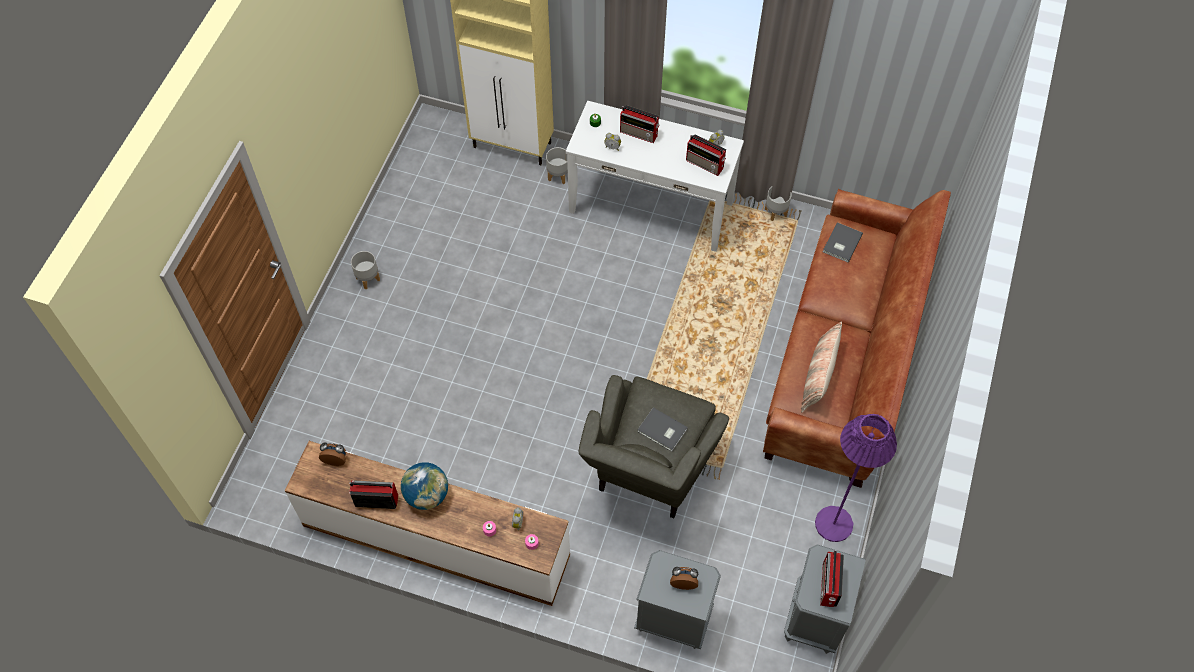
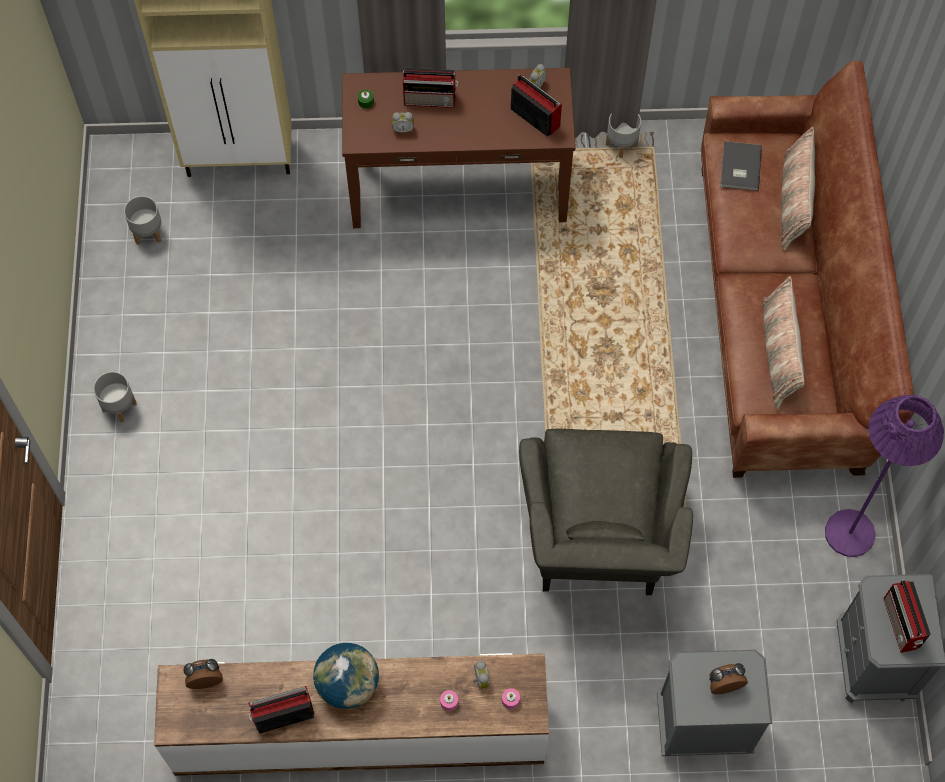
camera: 20 degrees left, 5 degrees up
grey planter [546,147,568,184] -> grey planter moved to [124,196,161,245]
white console table [566,101,744,252] -> brown console table [342,68,576,228]
grey book [637,407,688,452] -> none
radio [686,134,726,176] -> radio turned 150 degrees counterclockwise [511,74,562,137]
none -> pillow [781,127,815,251]

